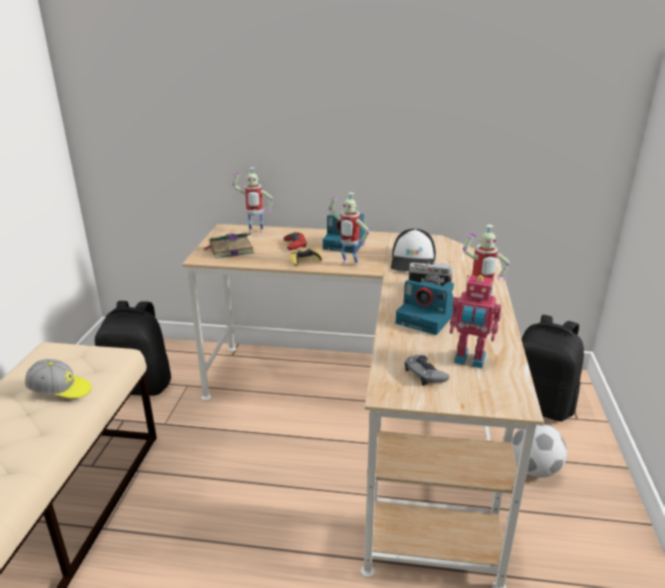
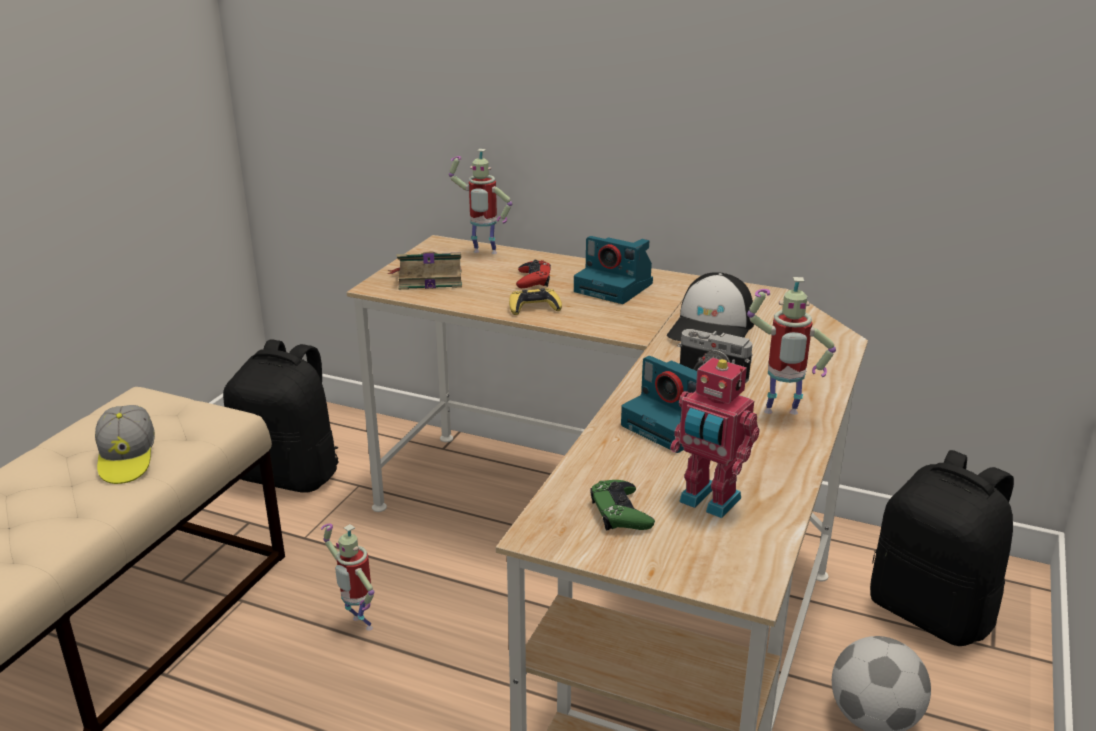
camera: 15 degrees right, 0 degrees up
cap [25,359,92,398] -> cap turned 60 degrees clockwise [95,405,155,484]
toy robot [328,192,369,266] -> toy robot moved to [321,524,375,631]
grey game controller [405,355,450,386] -> green game controller [590,480,655,530]

